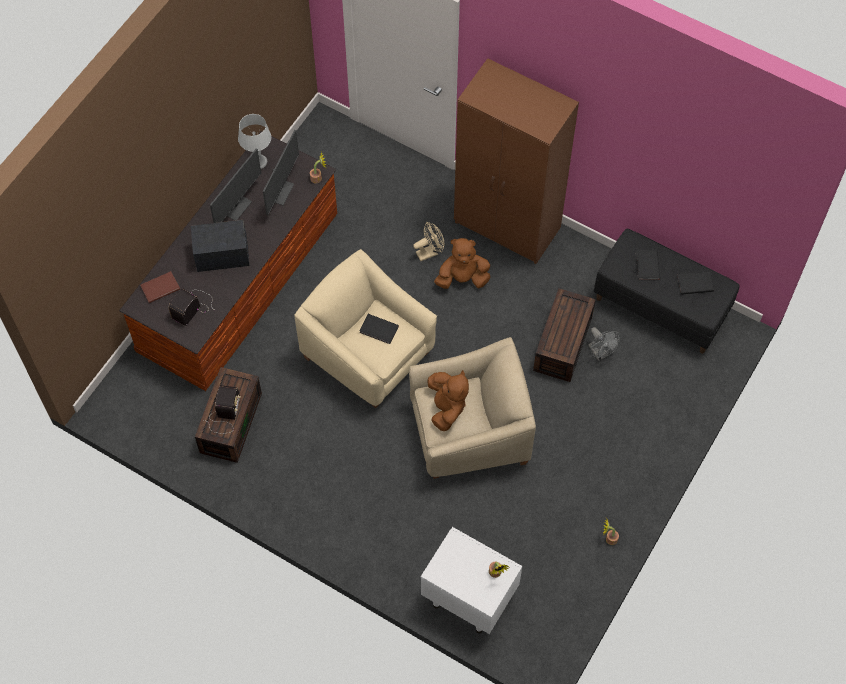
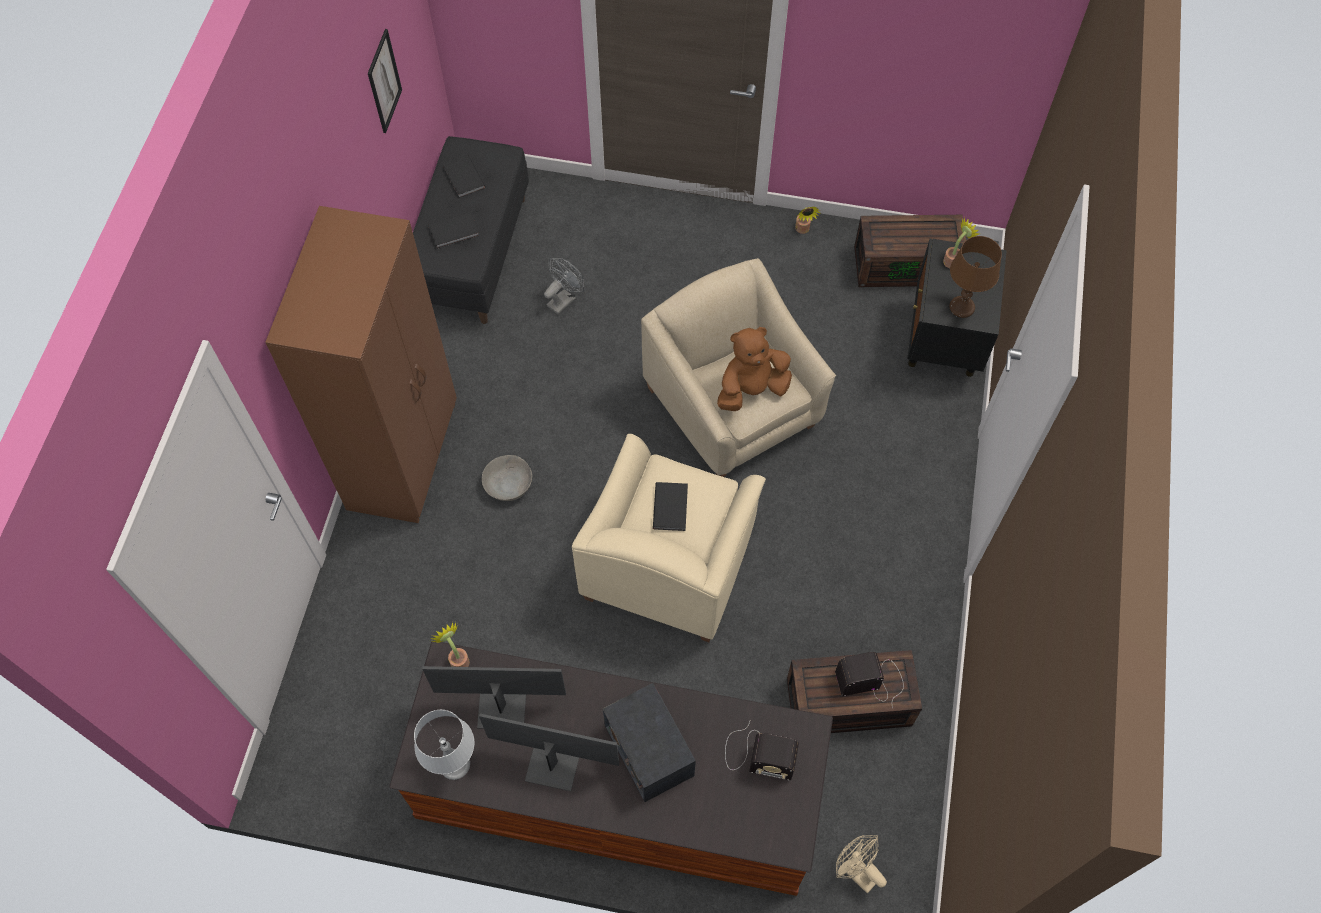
camera: 110 degrees left, 0 degrees up
brown book [140,271,180,303] -> none
beige fan [413,222,445,261] -> beige fan moved to [836,835,887,893]
white nightstand [421,527,522,634] -> black nightstand [907,239,1007,377]
brown plush toy [434,238,490,289] -> grey bowl [482,455,532,501]
brown storage box [533,288,596,382] -> brown storage box moved to [854,215,966,287]
none -> picture [368,29,402,133]
none -> brown table lamp [949,236,1002,318]

